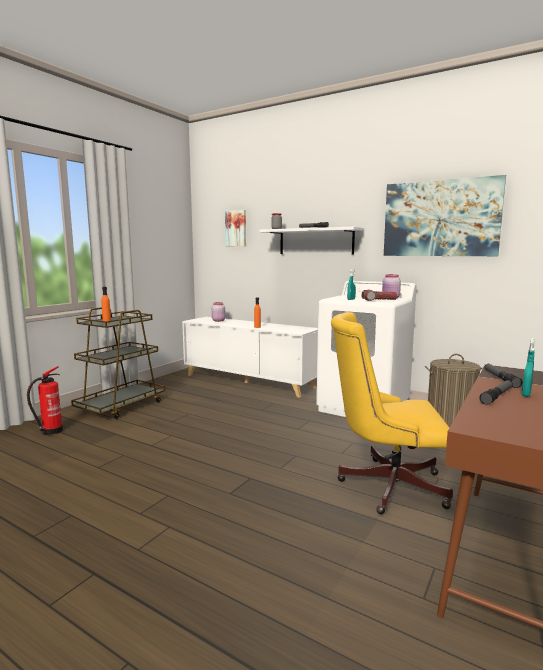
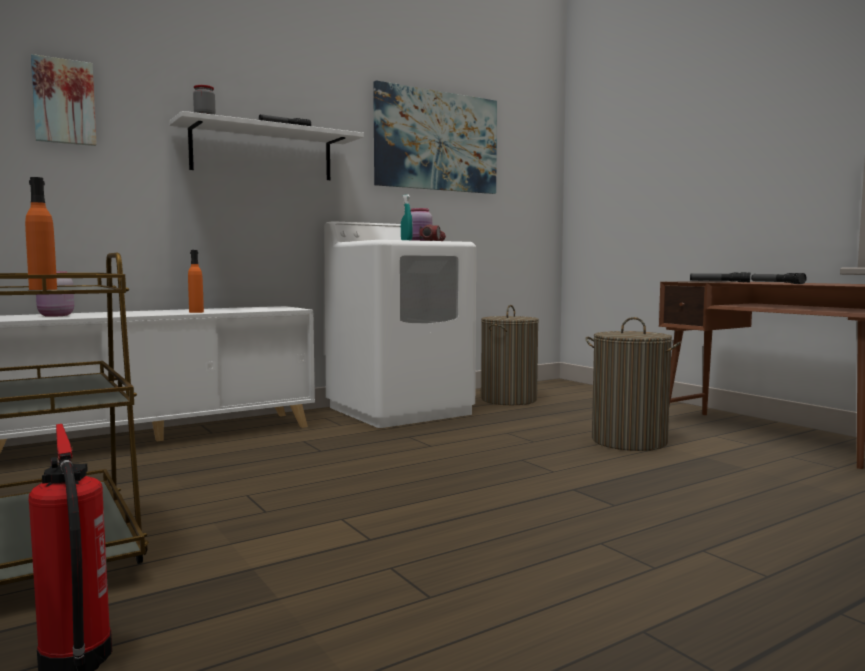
camera: 65 degrees left, 5 degrees down
yellow office chair [331,312,453,514] -> laundry basket [586,317,681,451]
turquoise spray bottle [522,339,535,397] -> none

